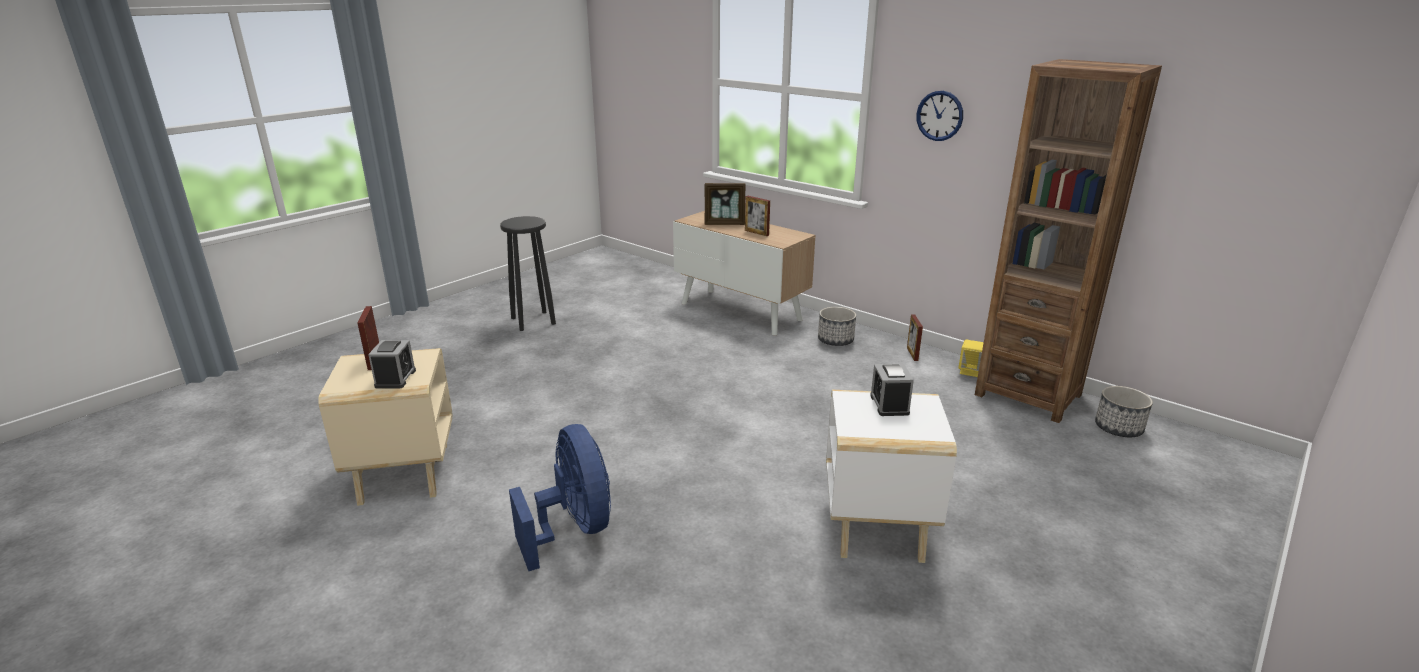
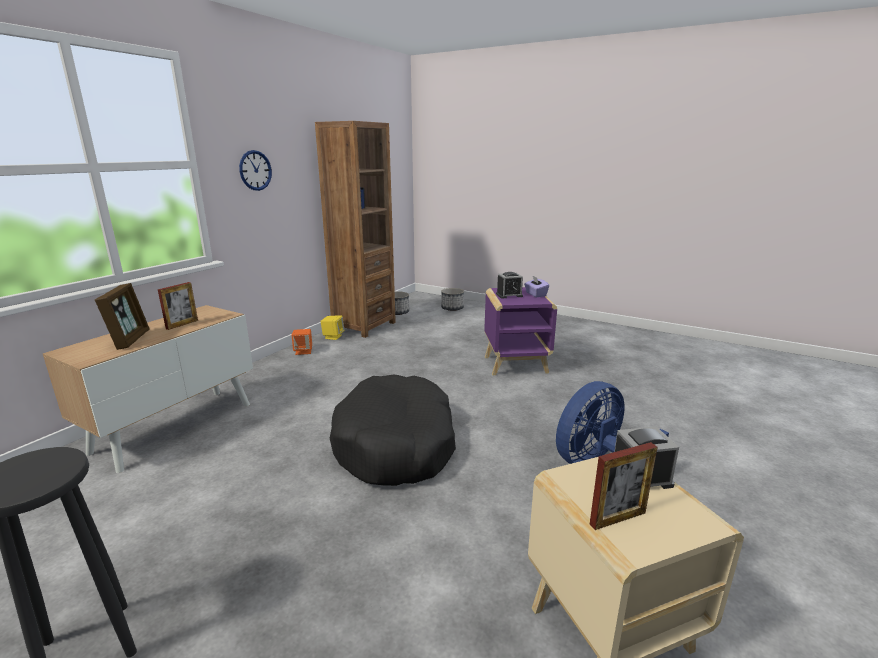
camera: 100 degrees left, 5 degrees down
planter [818,307,856,346] -> planter moved to [441,288,464,311]
white side table [826,390,957,563] -> purple side table [484,287,557,375]
picture frame [907,315,923,361] -> orange speaker [292,329,312,355]
none -> black dog bed [330,375,456,486]
none -> purple tissue box [524,276,549,297]

